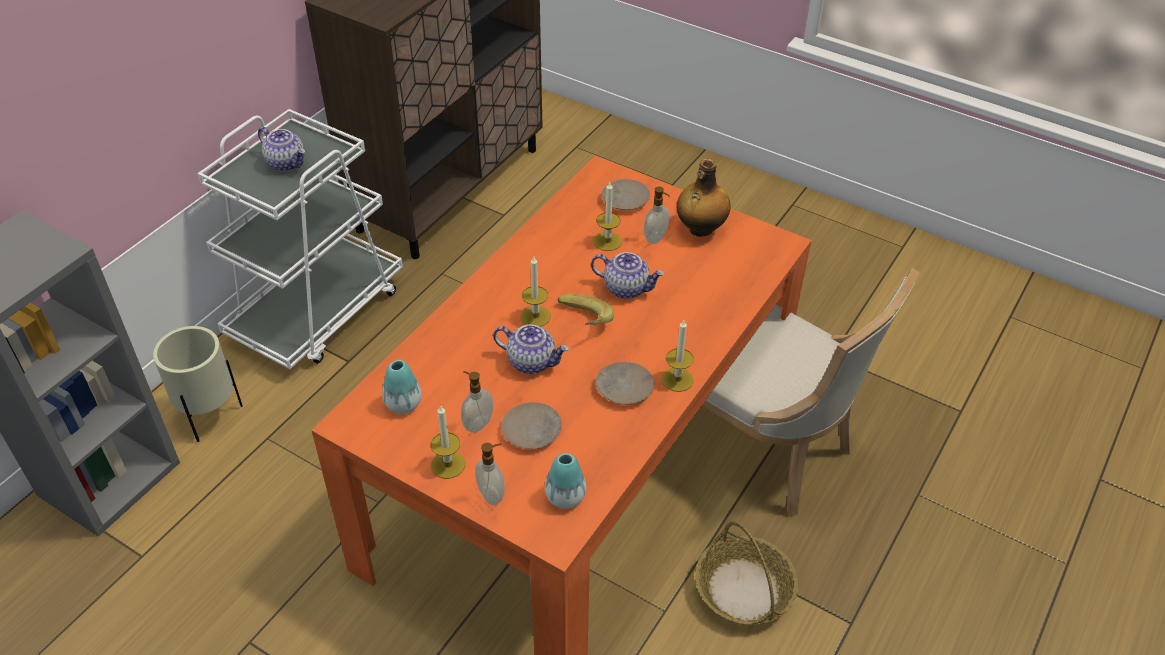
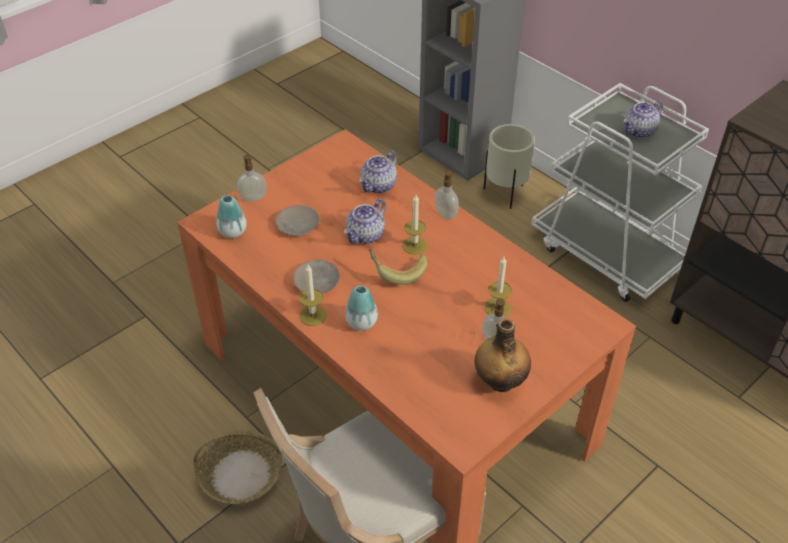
camera: 105 degrees right, 0 degrees up
vase [382,360,421,414] -> vase moved to [345,285,378,331]
candle [431,405,465,479] -> none
soap dispenser [461,371,494,433] -> soap dispenser moved to [435,170,459,220]
teapot [591,252,664,299] -> teapot moved to [359,150,397,193]
beige plate [602,179,650,210] -> none

